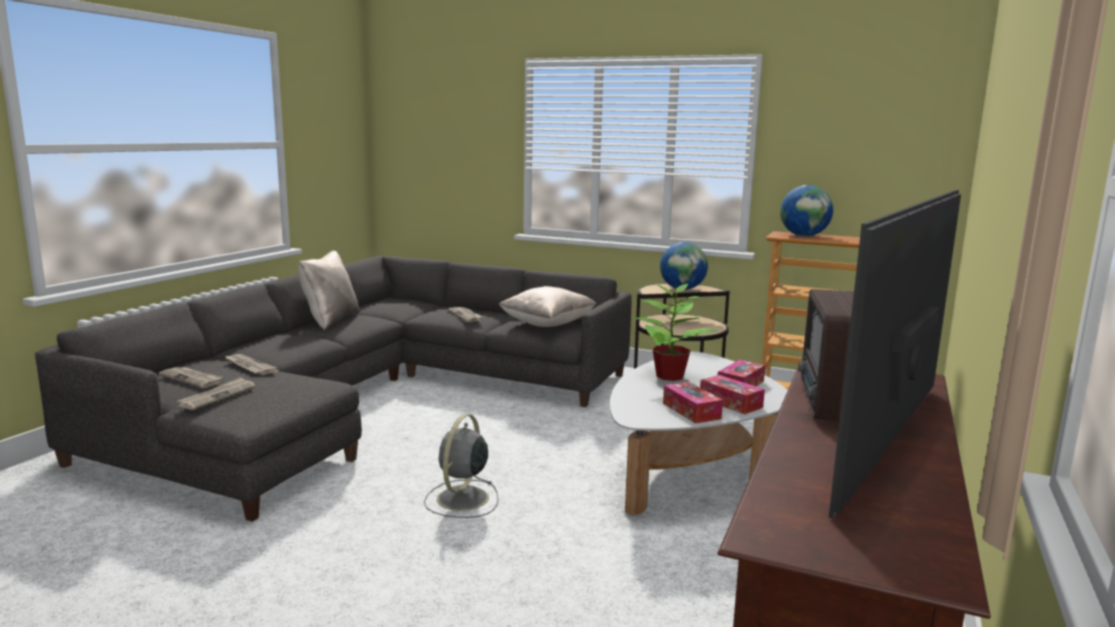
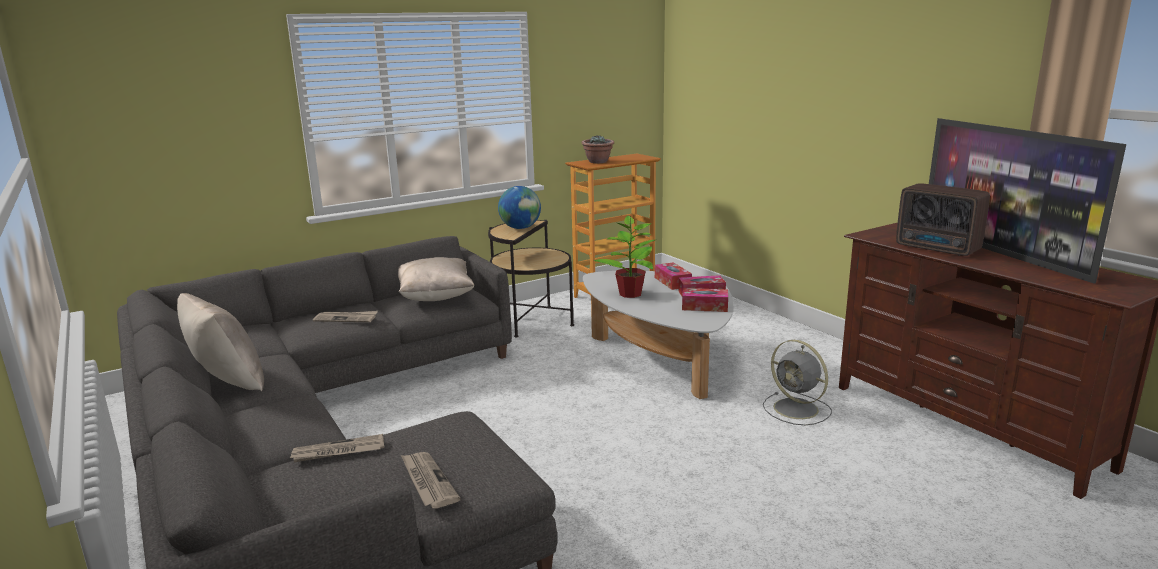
camera: 55 degrees left, 5 degrees up
newspaper [159,367,223,388] -> none
grey fan [424,414,498,518] -> grey fan moved to [763,340,832,425]
globe [780,185,833,236] -> potted plant [582,135,614,163]

